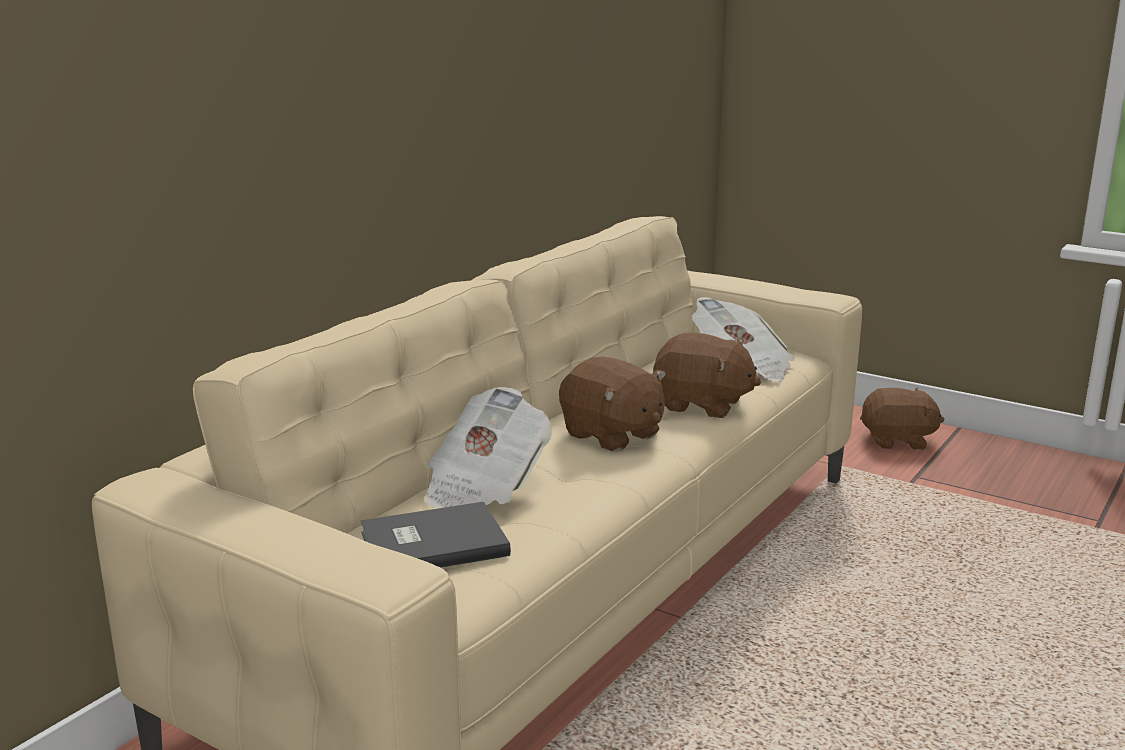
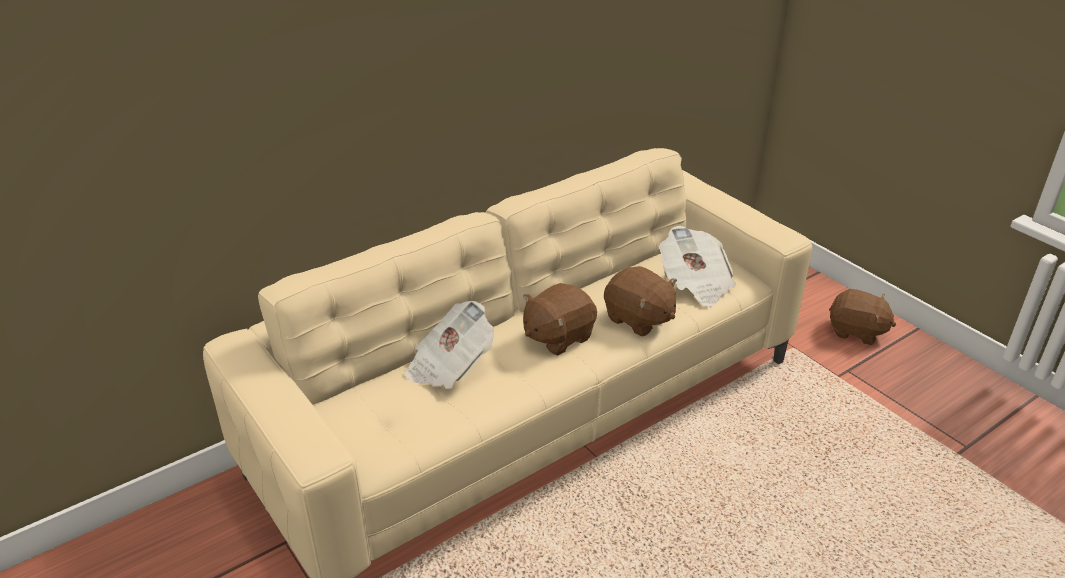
camera: 20 degrees right, 15 degrees up
grey book [361,502,511,568] -> none
brown plush toy [559,356,666,452] -> brown plush toy turned 75 degrees clockwise [523,283,597,356]

